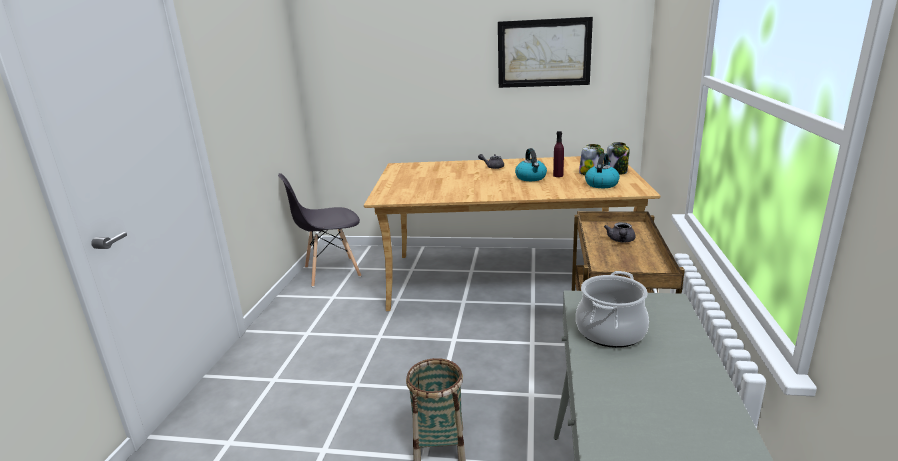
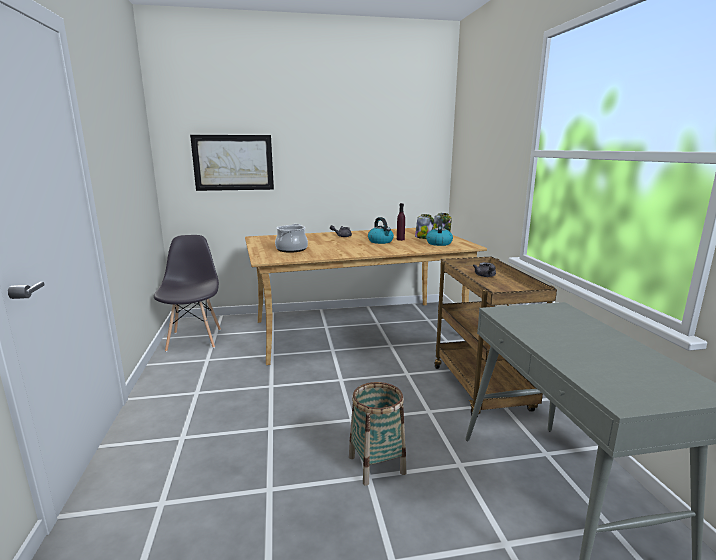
camera: 20 degrees left, 5 degrees down
grey chair [278,173,362,287] -> grey chair turned 120 degrees clockwise [154,235,221,352]
picture [498,17,593,88] -> picture moved to [190,135,274,191]
cooking pot [576,271,649,348] -> cooking pot moved to [275,224,308,253]

